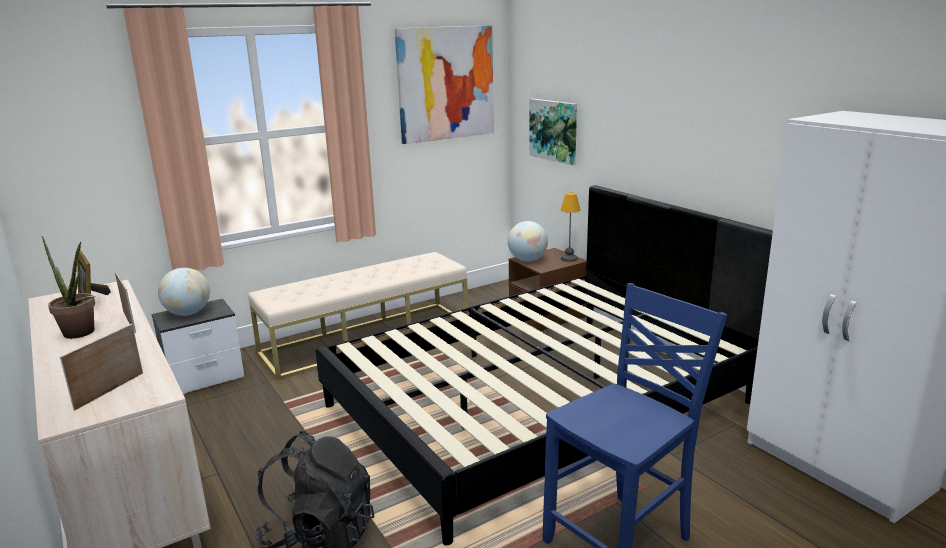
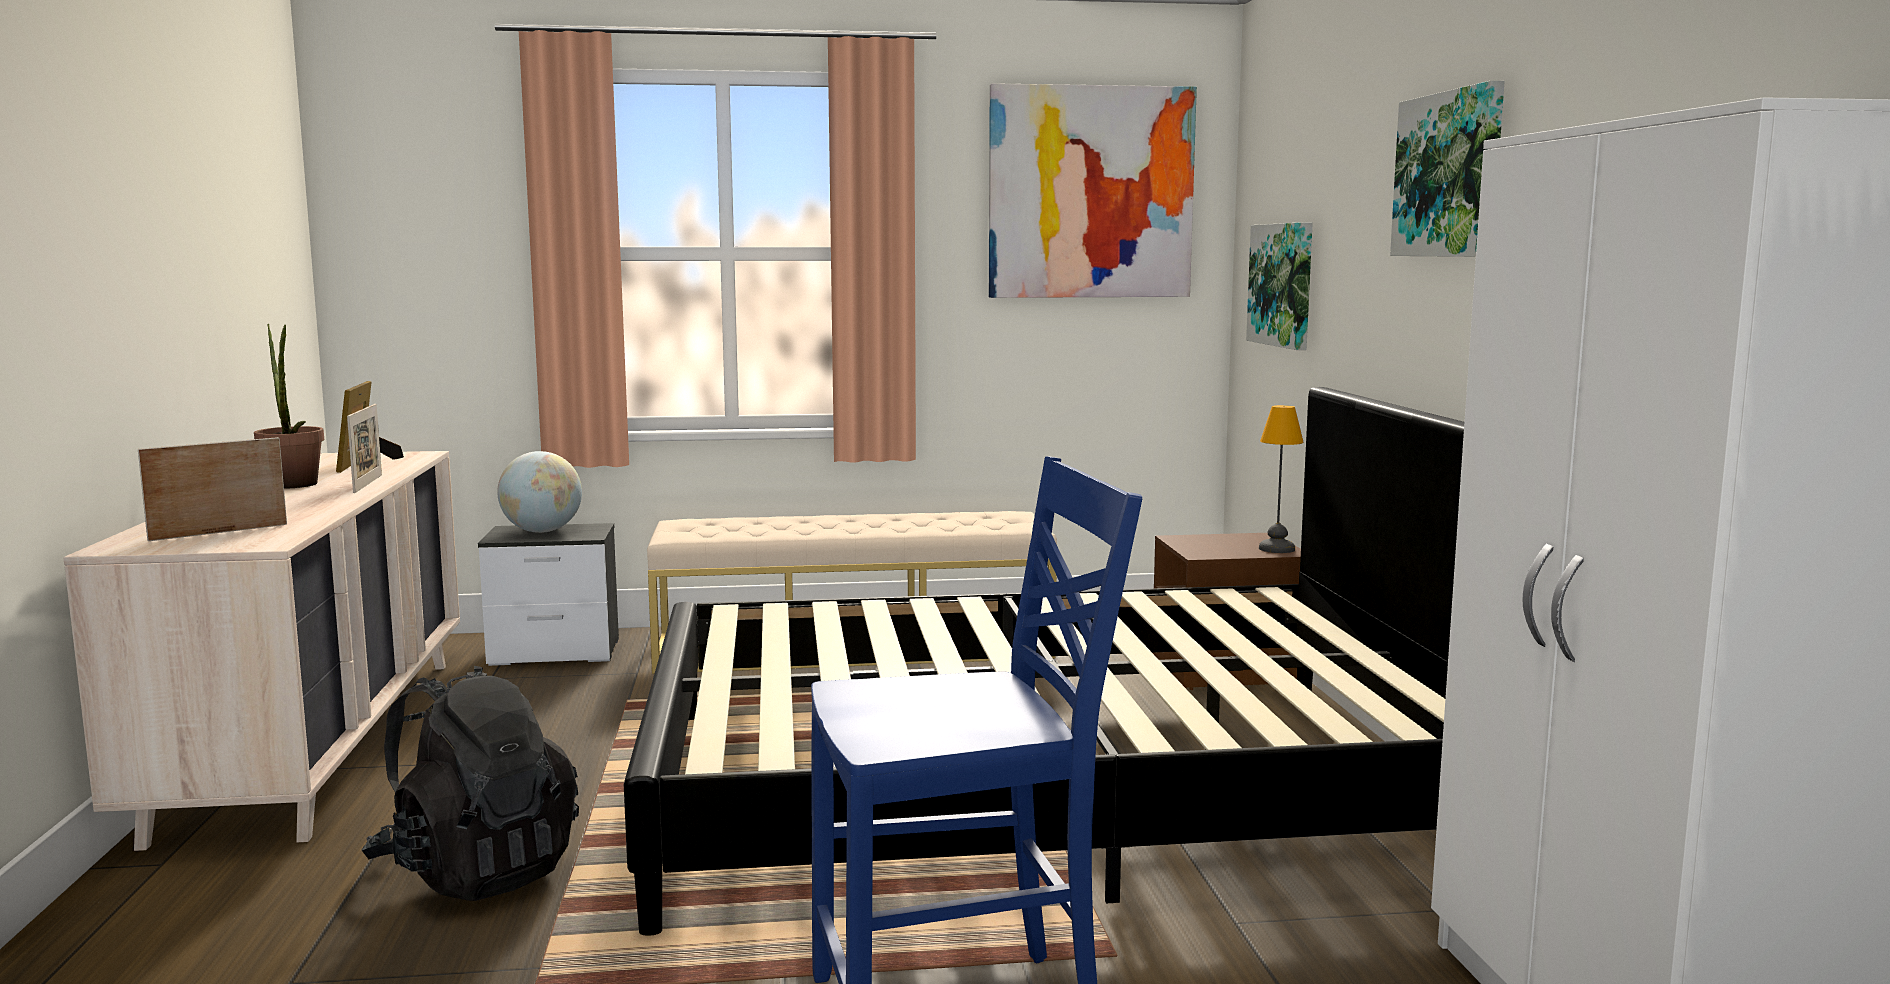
camera: 25 degrees right, 10 degrees down
globe [508,221,548,262] -> none
none -> picture [1390,80,1505,257]

